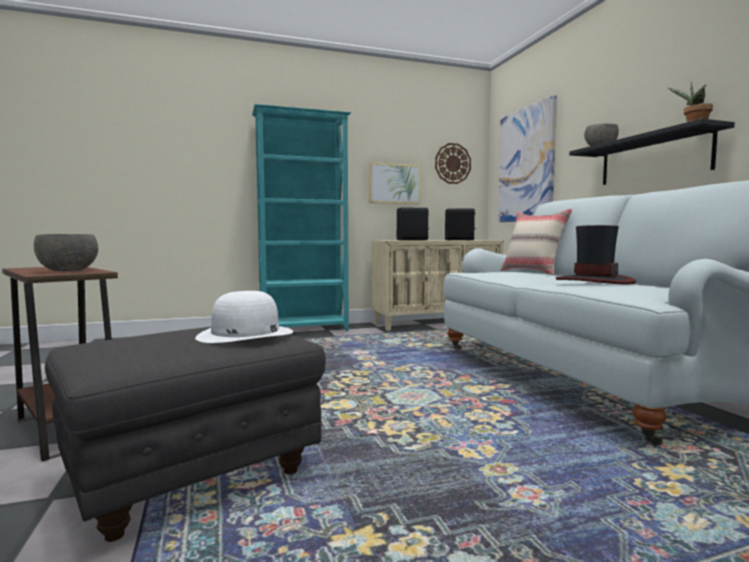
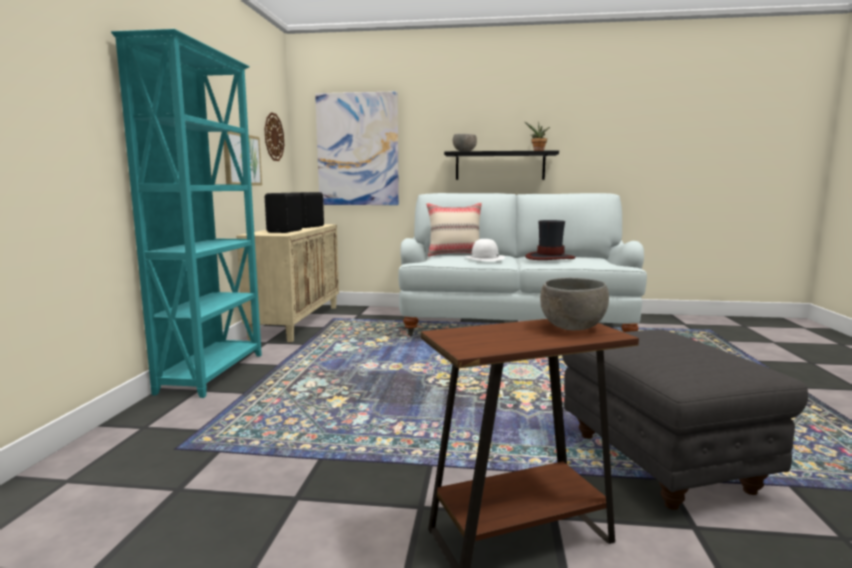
camera: 65 degrees left, 5 degrees up
white hat [195,291,293,343] -> white hat moved to [465,239,505,261]

